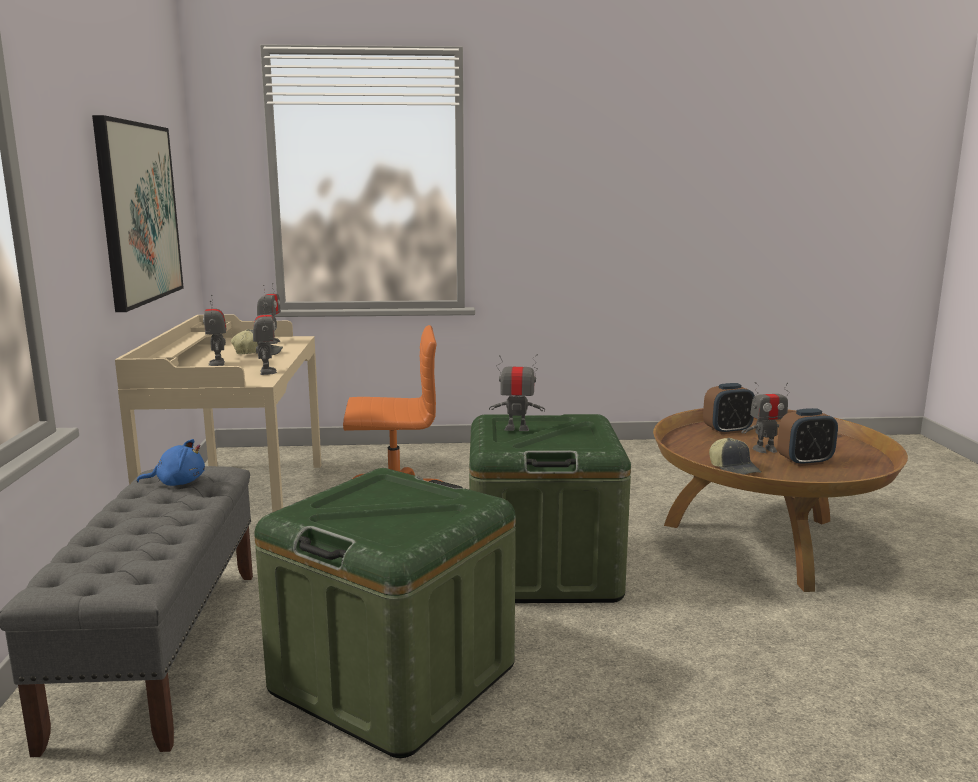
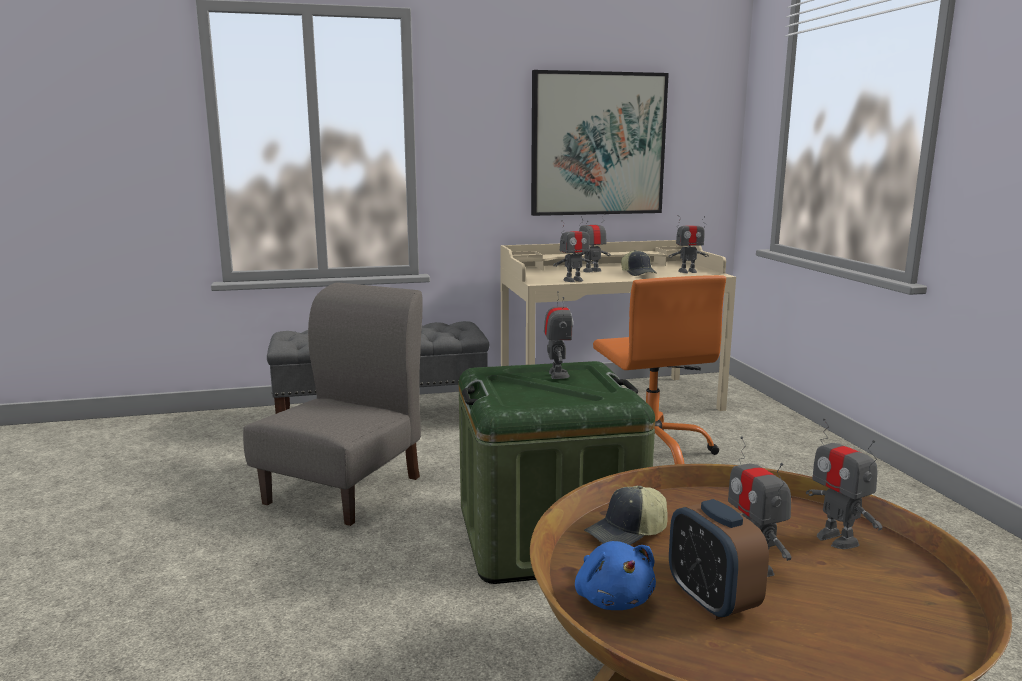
camera: 80 degrees right, 0 degrees up
blue plush toy [137,439,205,486] -> blue plush toy moved to [575,541,656,610]
green storage box [254,468,516,758] -> grey chair [243,282,423,526]
alarm clock [703,383,755,434] -> toy robot [806,418,883,549]

